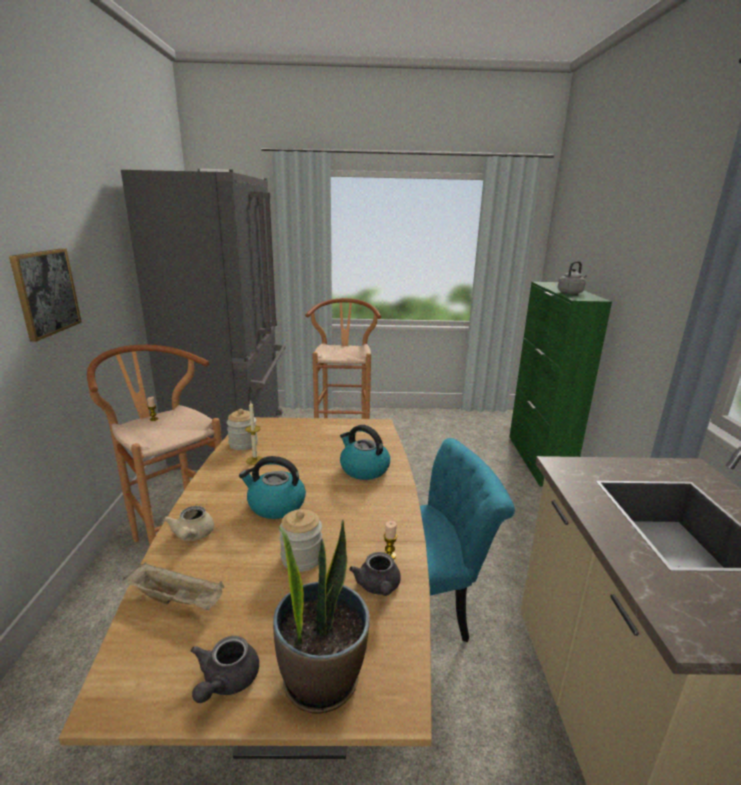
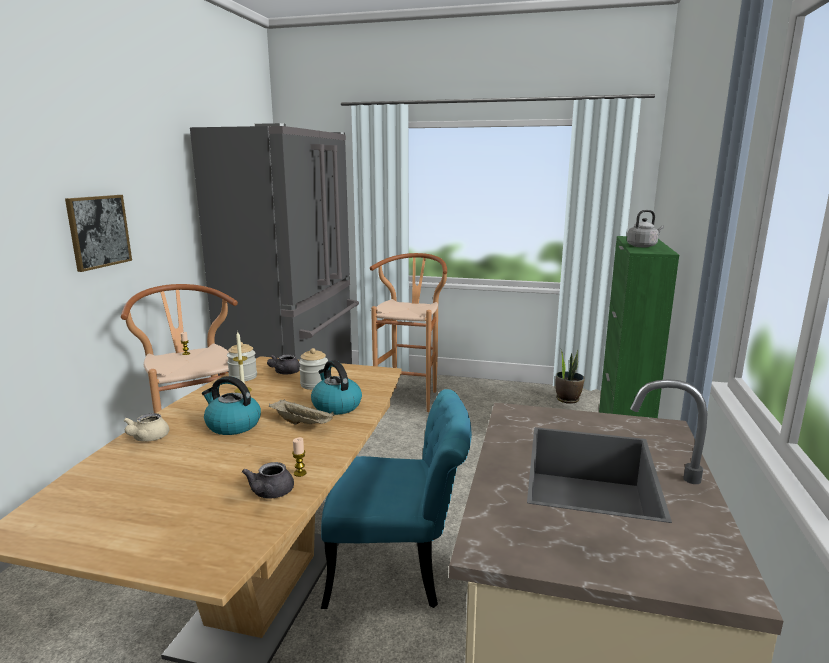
camera: 15 degrees right, 5 degrees down
beige tray [122,562,224,610] -> beige tray moved to [269,399,335,425]
grey teapot [191,636,259,703] -> grey teapot moved to [267,354,300,374]
potted plant [273,520,370,714] -> potted plant moved to [555,348,585,404]
jar [279,509,322,572] -> jar moved to [299,348,328,390]

